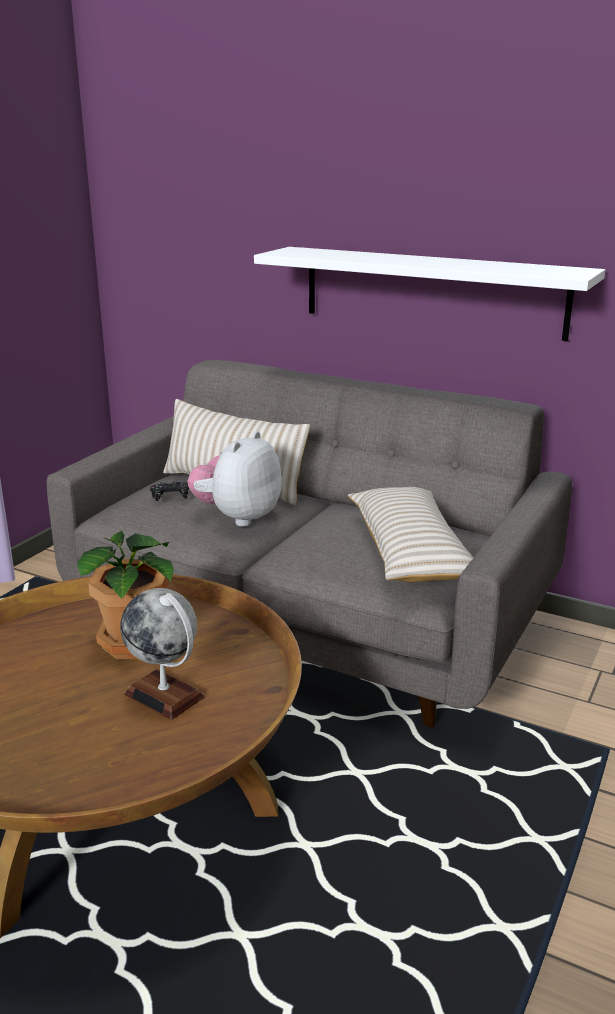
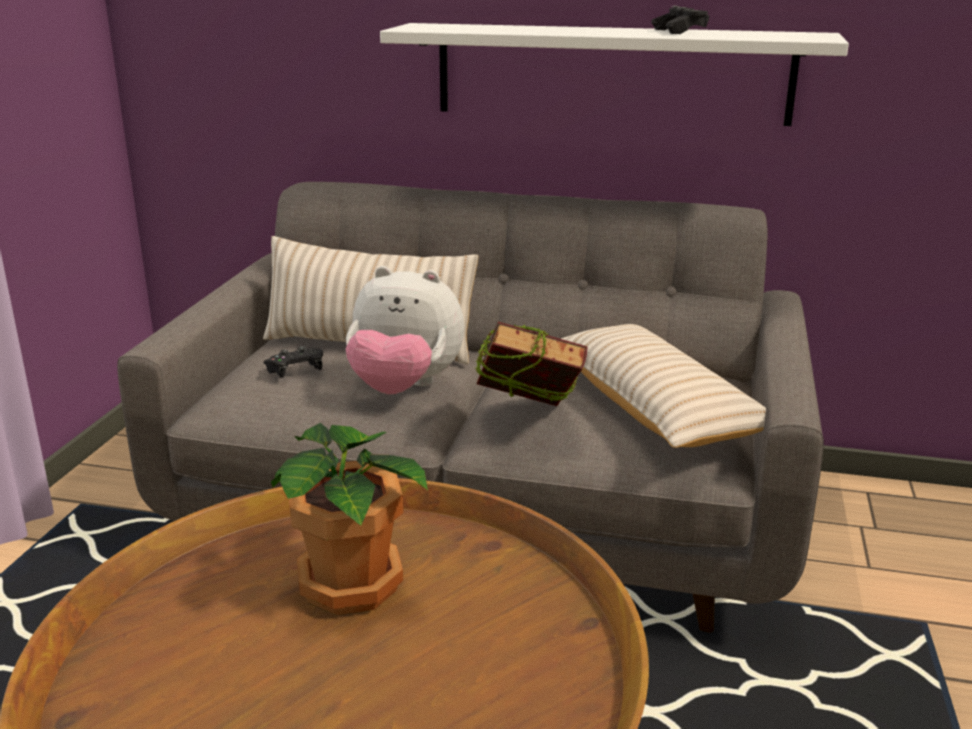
camera: 15 degrees left, 0 degrees up
globe [120,588,204,720] -> none
plush toy [187,431,282,527] -> plush toy turned 90 degrees counterclockwise [346,266,464,394]
none -> book [476,322,588,406]
none -> black game controller [651,6,710,34]

